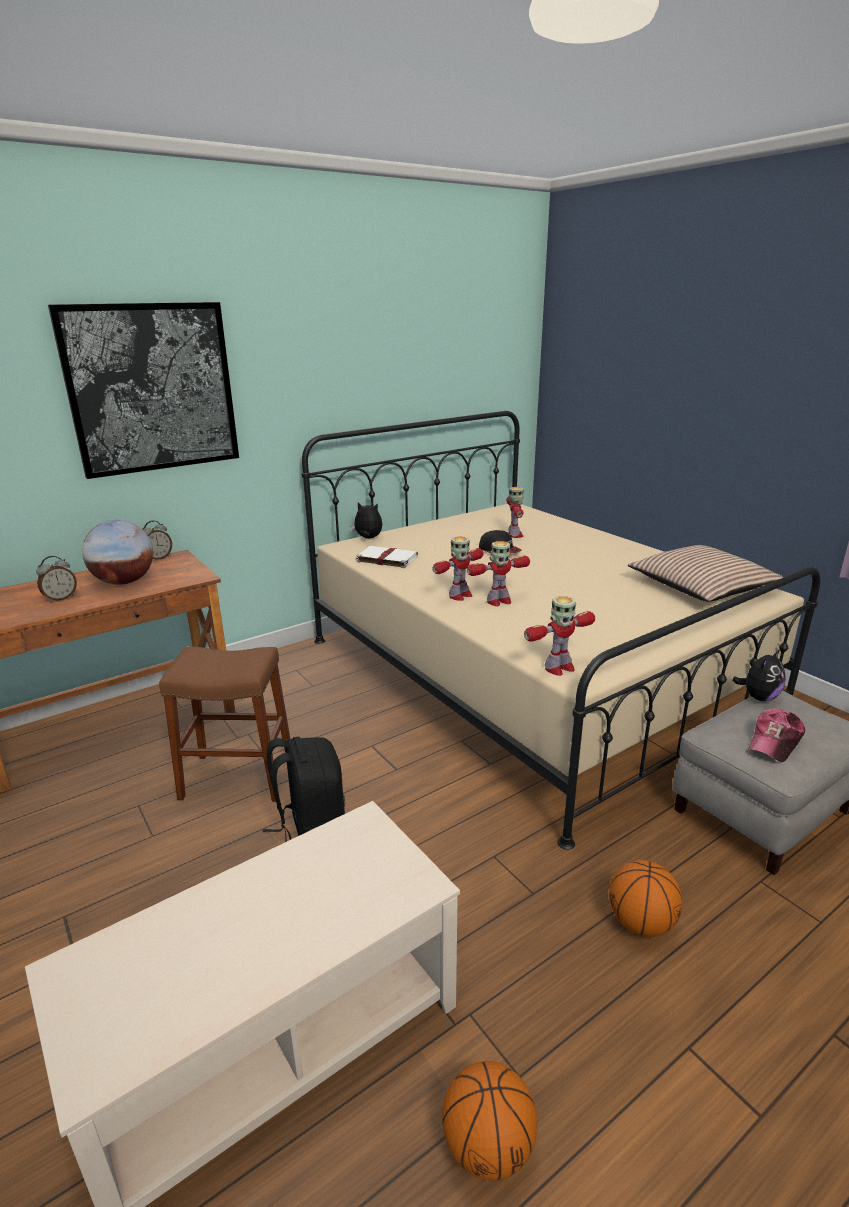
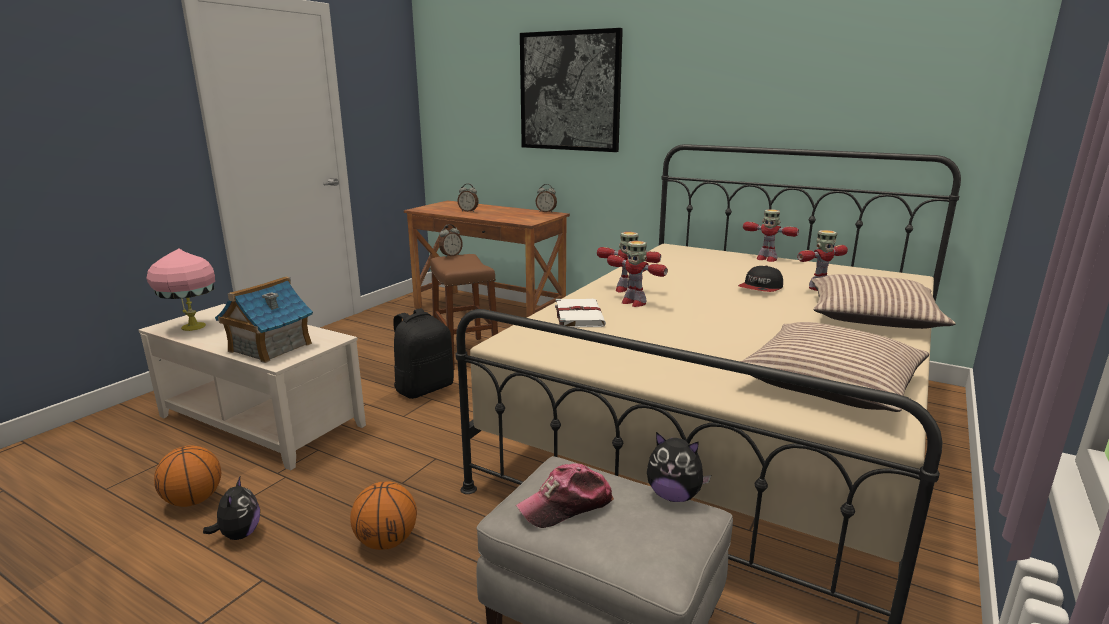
camera: 65 degrees right, 5 degrees down
globe [82,520,153,585] -> none
plush toy [350,502,382,538] -> plush toy moved to [203,477,260,540]
white book [356,546,418,568] -> white book moved to [555,299,606,328]
toy robot [524,596,595,676] -> toy robot moved to [743,209,799,262]
cap [748,708,805,762] -> cap turned 45 degrees counterclockwise [516,463,614,528]
none -> pink table lamp [146,249,215,331]
none -> toy house [215,276,313,363]
none -> alarm clock [439,224,463,257]
none -> pillow [811,274,956,329]

